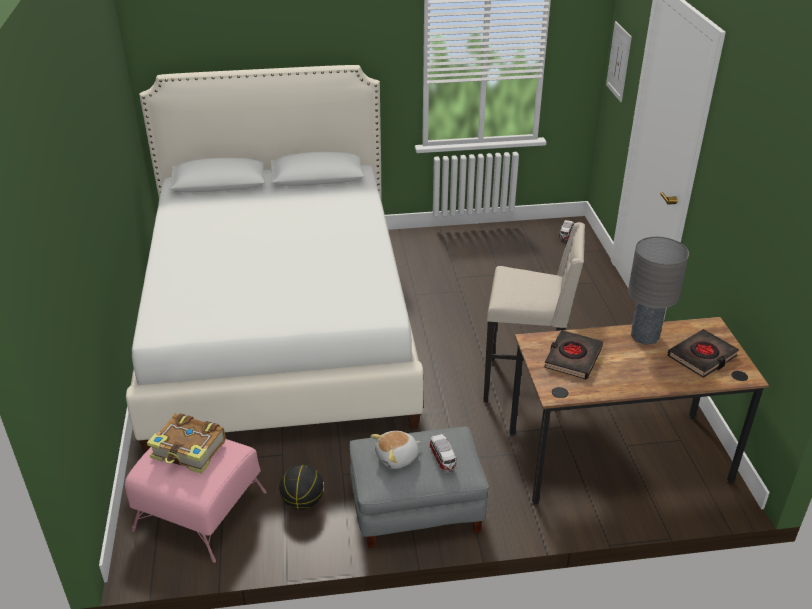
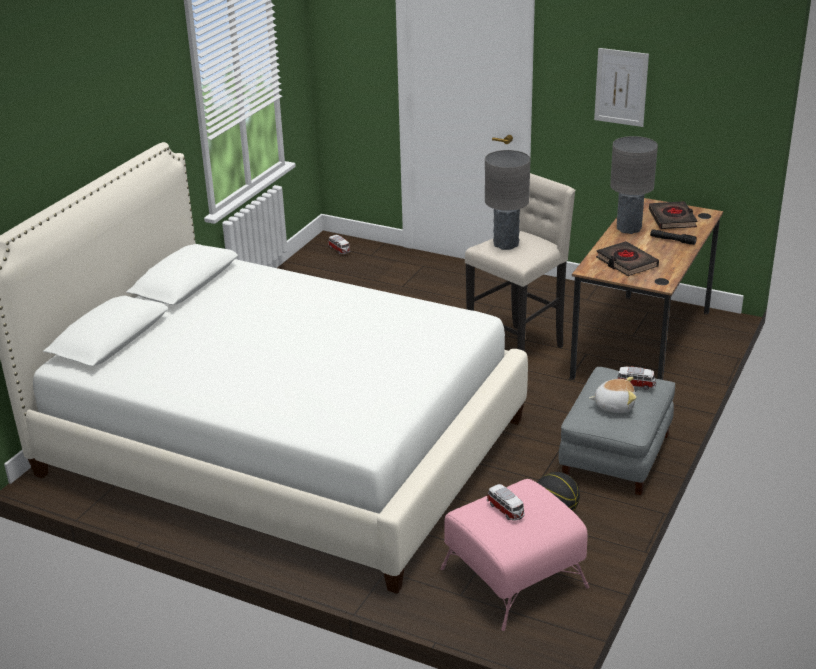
camera: 55 degrees left, 5 degrees down
book [147,413,226,474] -> toy car [487,484,525,521]
plush toy [371,431,420,469] -> plush toy turned 90 degrees counterclockwise [589,377,637,413]
picture [606,21,632,102] -> picture moved to [594,48,649,127]
none -> grey table lamp [485,150,530,250]
none -> black flashlight [650,229,697,245]

